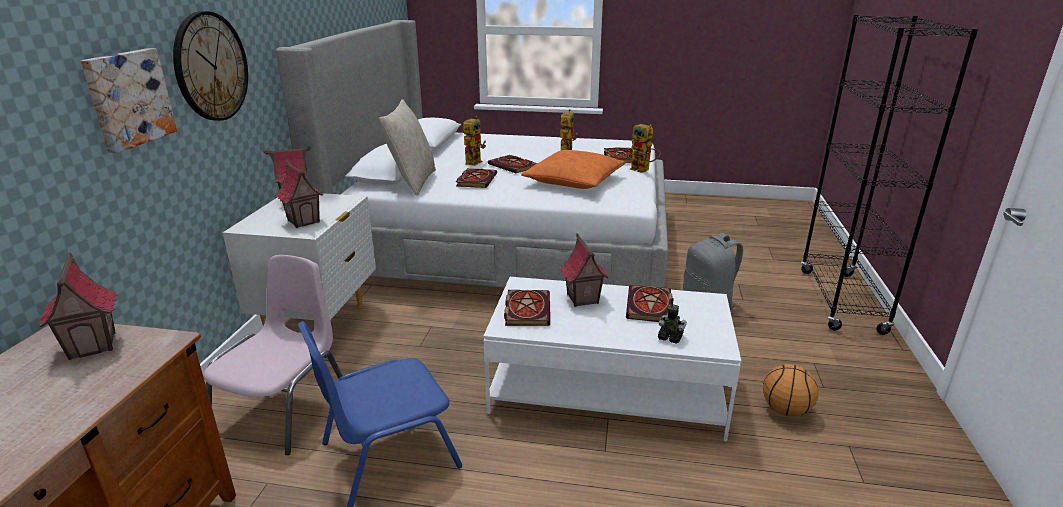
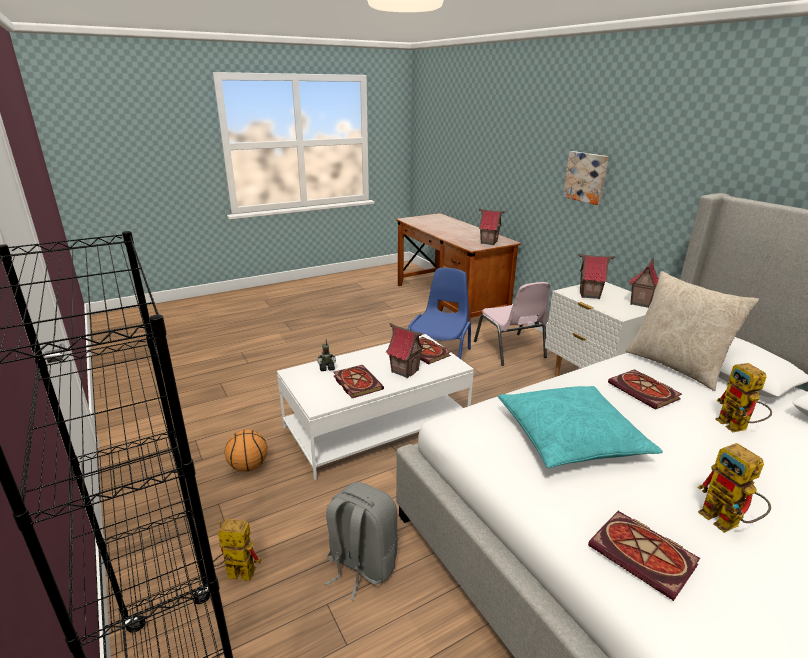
camera: 140 degrees right, 0 degrees up
wall clock [173,11,248,121] -> none
book [488,155,537,173] -> none
orange pillow [521,150,626,189] -> turquoise pillow [498,386,663,468]
toy robot [628,124,661,173] -> toy robot moved to [213,519,261,581]

